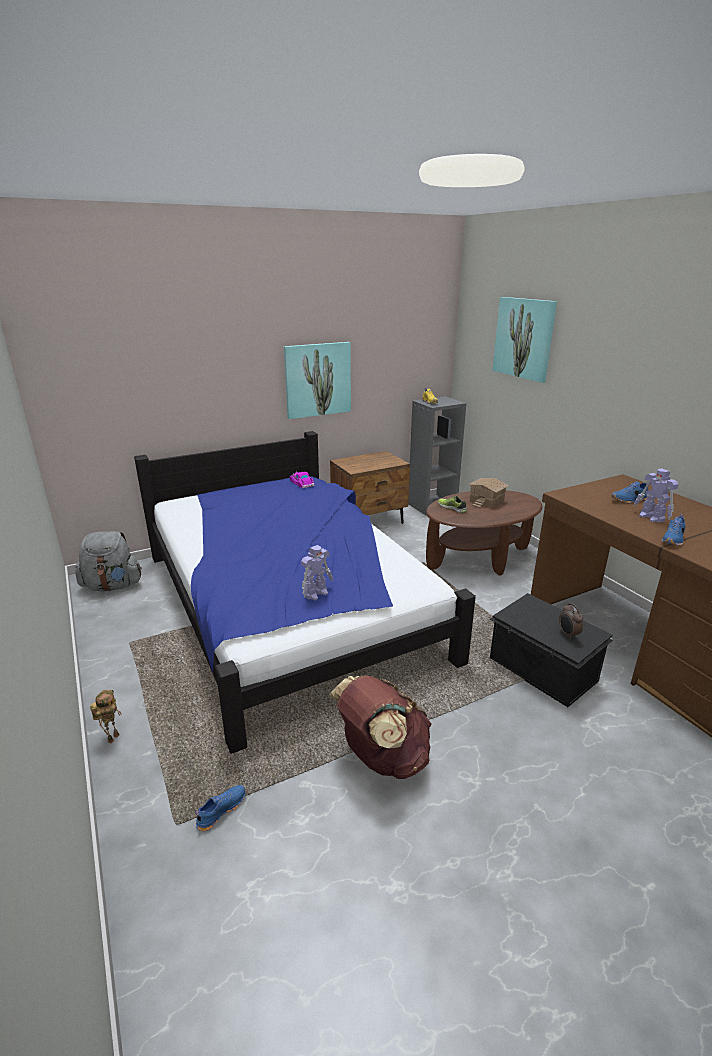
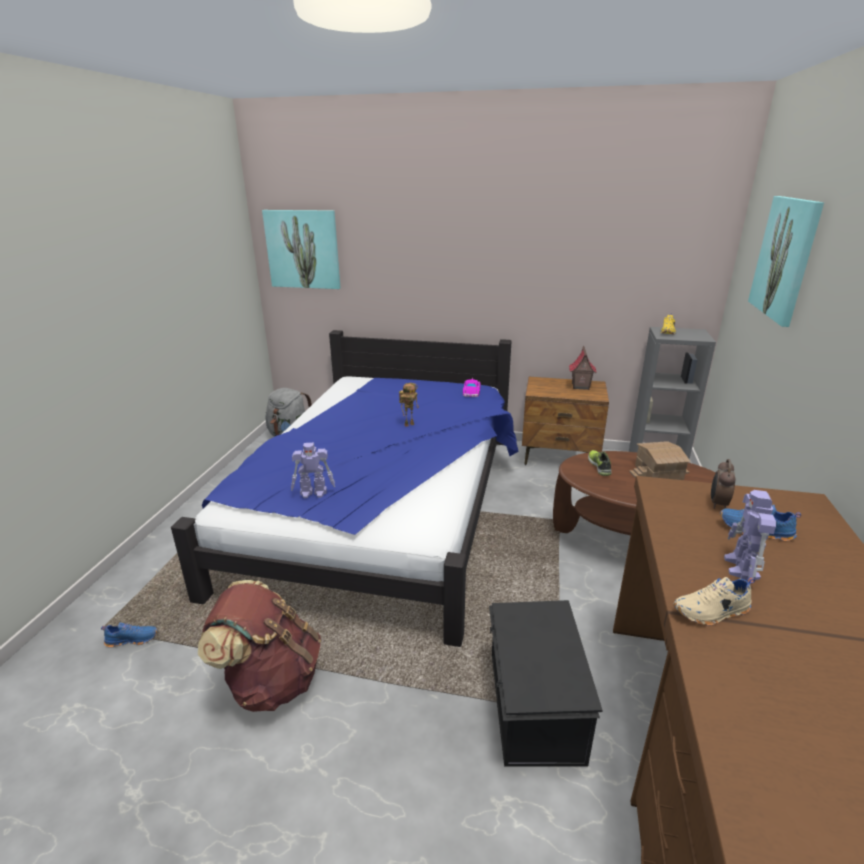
camera: 40 degrees right, 0 degrees up
toy robot [90,690,121,743] -> toy robot moved to [399,383,419,427]
picture [284,342,351,419] -> picture moved to [262,210,340,289]
alarm clock [559,603,583,640] -> alarm clock moved to [711,459,736,509]
blue shoe [661,514,686,546] -> beige shoe [673,577,755,626]
none -> toy house [569,345,597,390]

